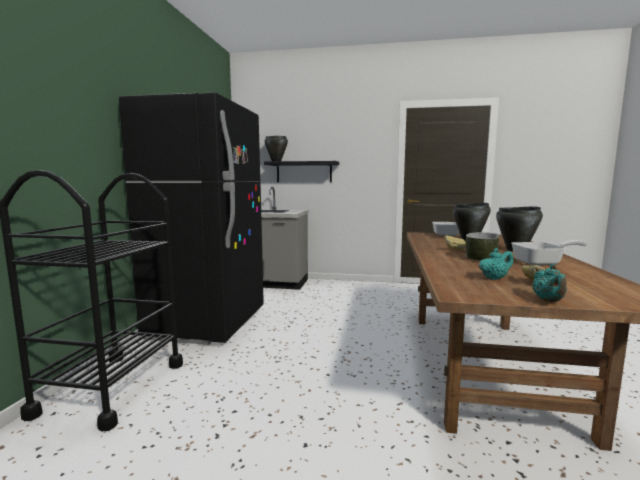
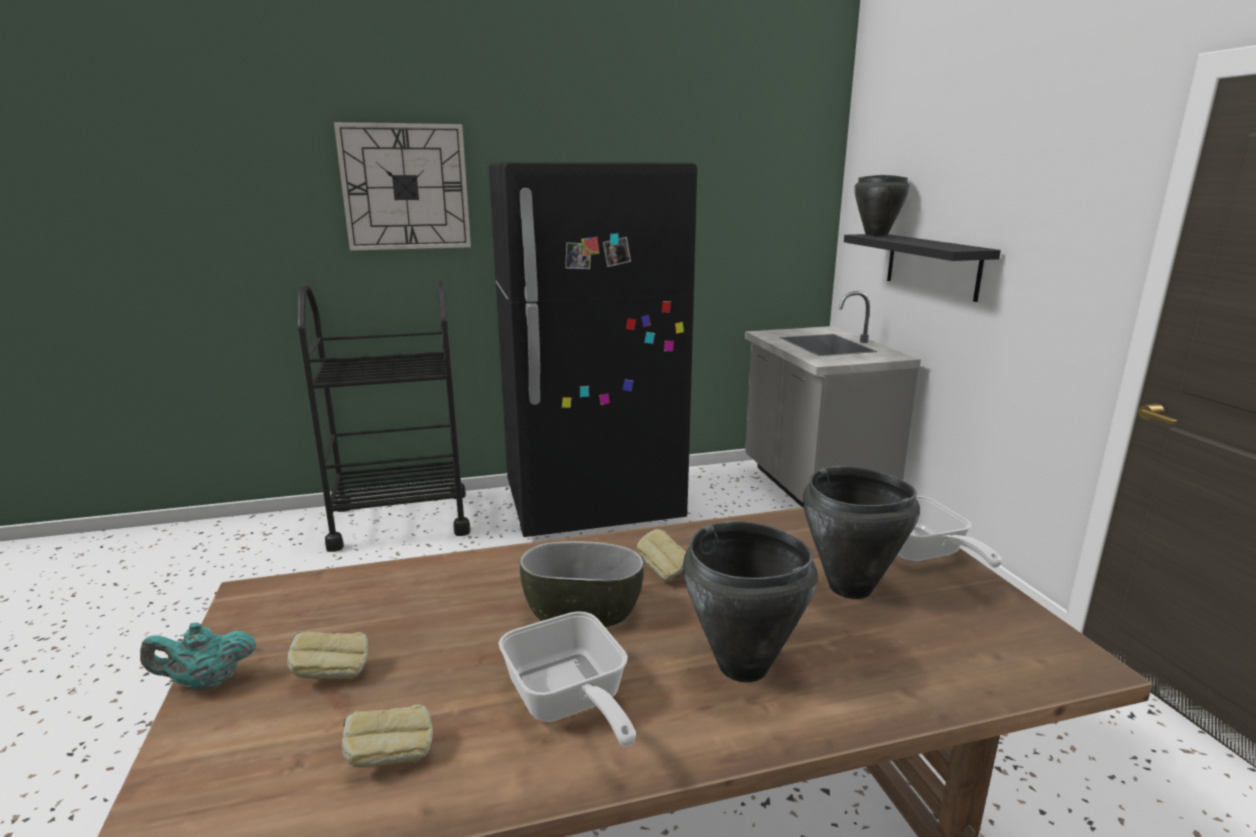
camera: 65 degrees right, 10 degrees up
turquoise teapot [479,248,513,280] -> none
none -> wall clock [334,122,471,251]
none -> bread [342,704,433,768]

